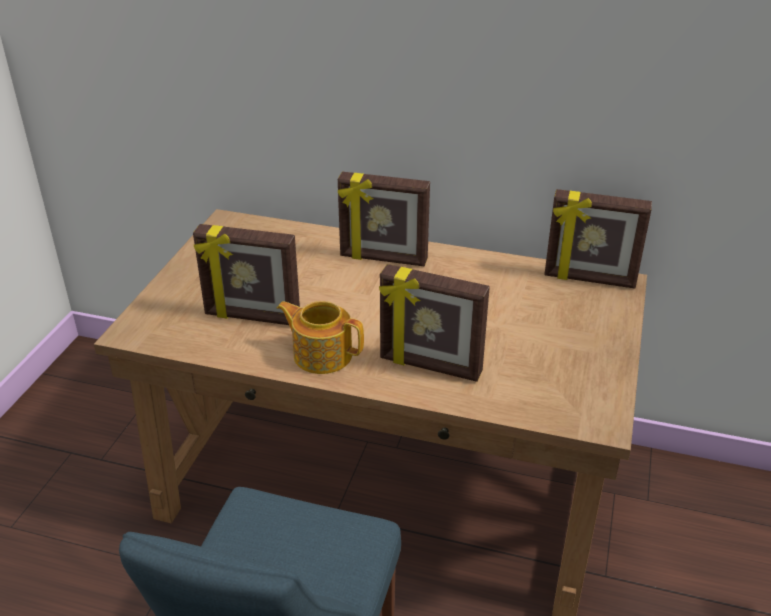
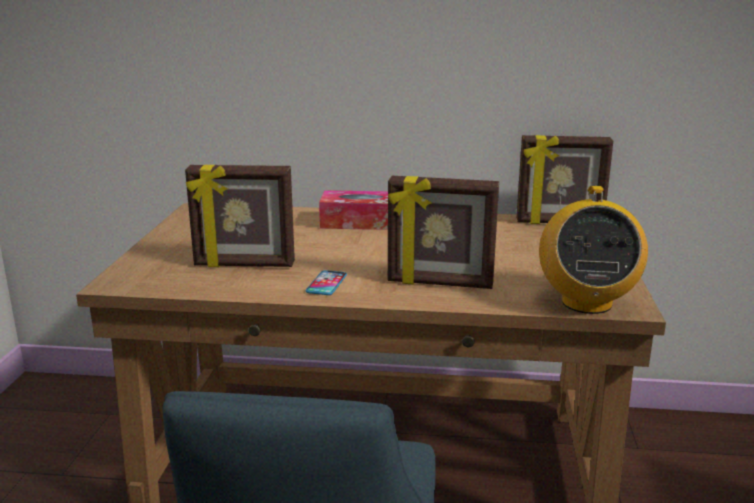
camera: 10 degrees left, 15 degrees down
teapot [277,301,364,374] -> phone [306,270,347,295]
picture frame [338,172,430,266] -> tissue box [319,190,388,230]
none -> radio [539,186,648,314]

